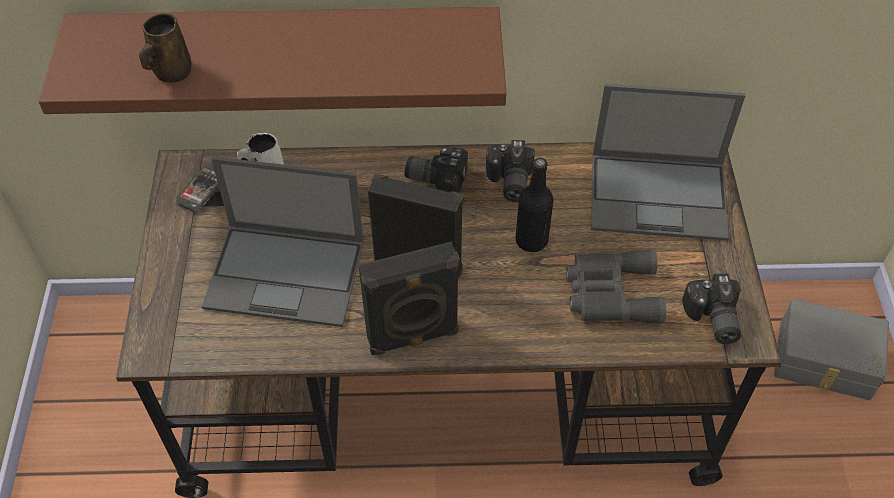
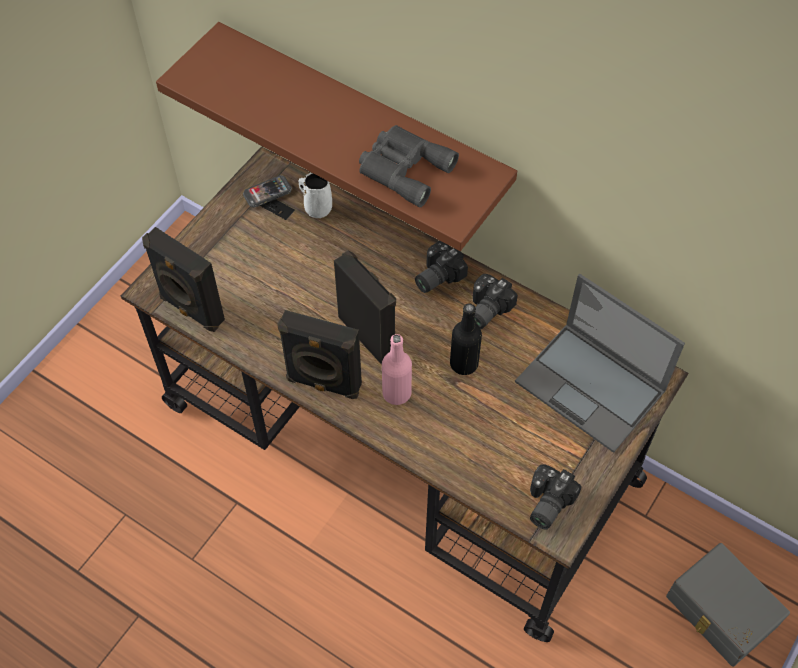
camera: 35 degrees right, 5 degrees up
brown mug [139,13,192,82] -> none
laptop [202,157,364,327] -> none
camera [405,147,468,192] -> camera turned 90 degrees counterclockwise [415,241,468,293]
grey binoculars [566,250,666,323] -> grey binoculars moved to [359,125,459,207]
none -> black speaker [142,227,225,332]
none -> pink bottle [382,334,412,405]

